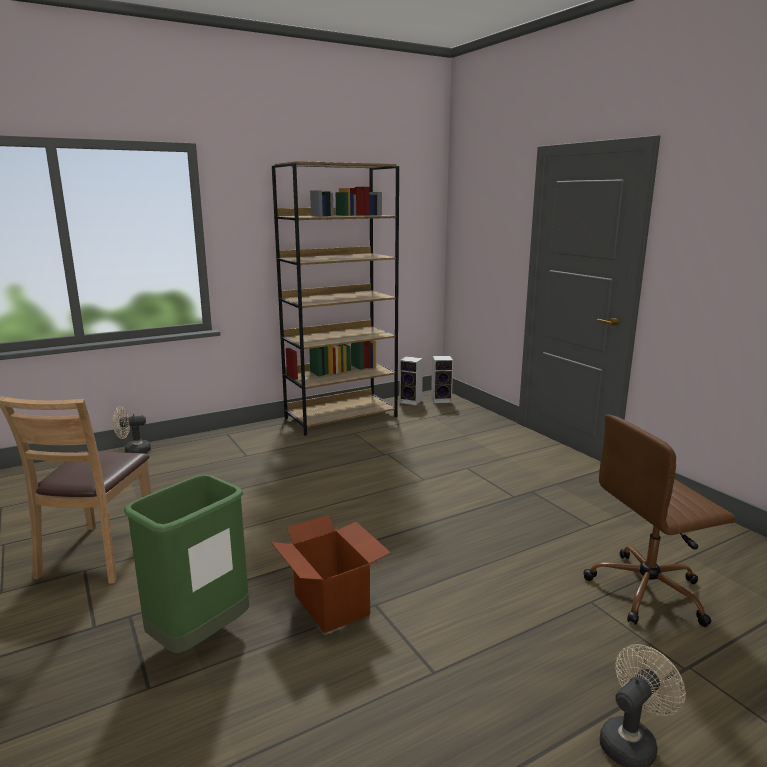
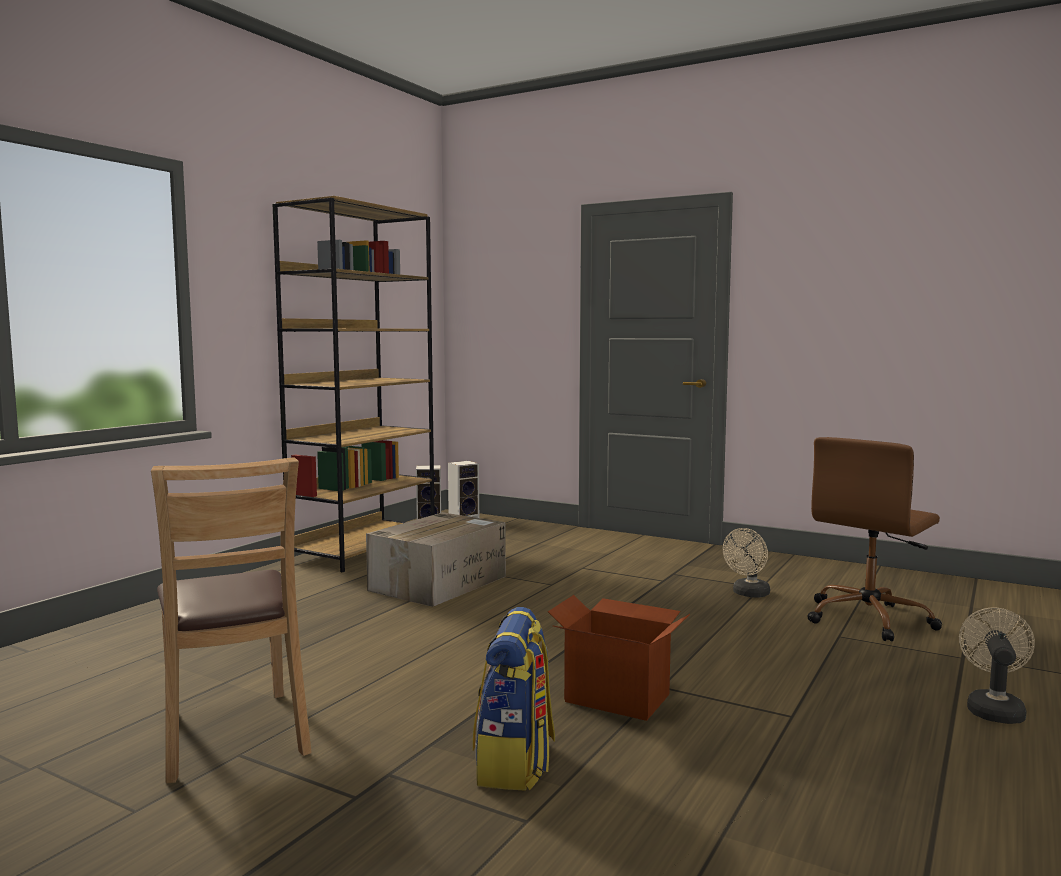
camera: 30 degrees left, 10 degrees down
beige fan [113,406,151,453] -> beige fan moved to [723,528,770,597]
green trash can [124,474,249,653] -> backpack [473,607,555,791]
none -> cardboard box [366,512,506,607]

